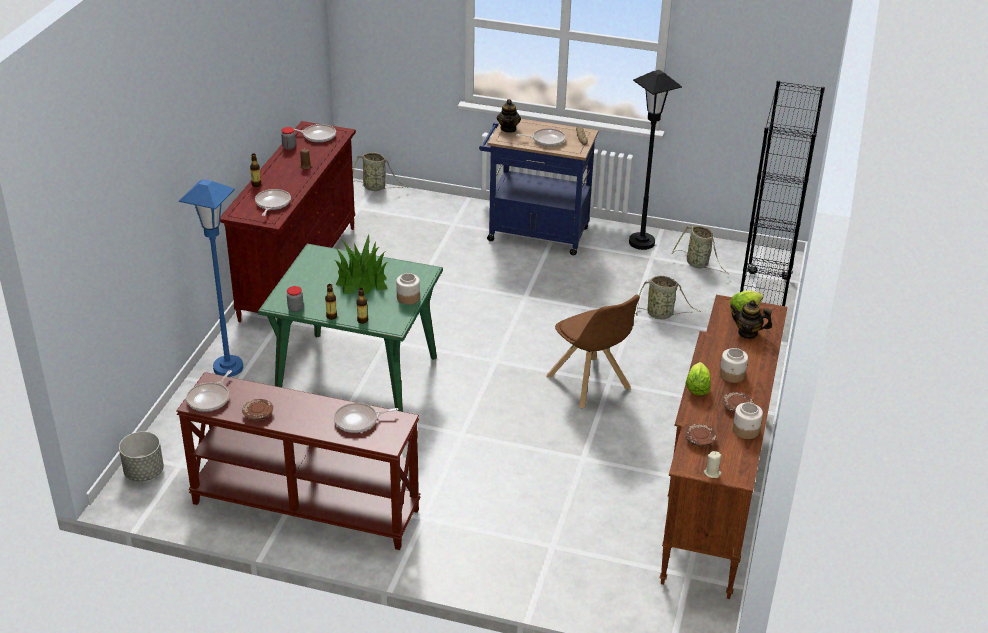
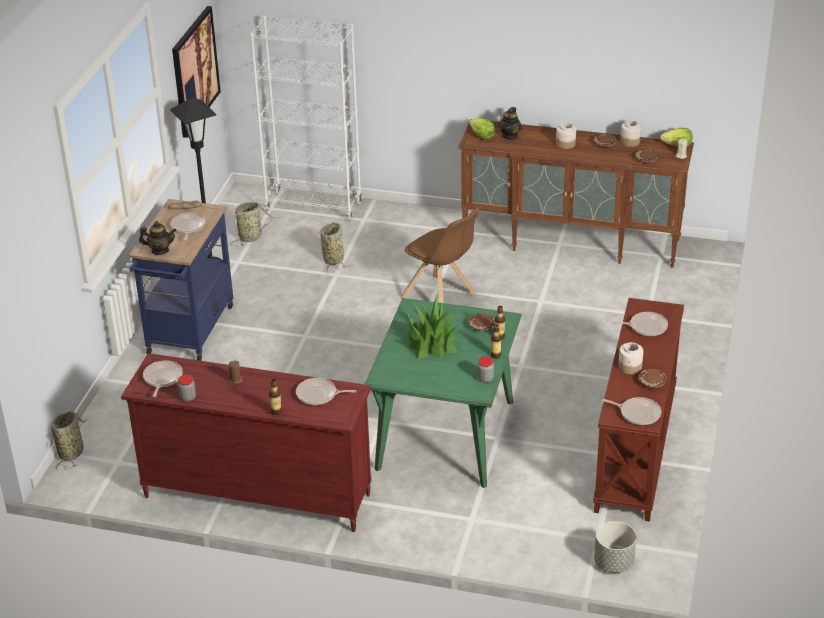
camera: 90 degrees left, 0 degrees up
blue floor lamp [179,179,243,377] -> none
frying pan [334,403,398,433] -> frying pan turned 75 degrees counterclockwise [611,312,668,336]
jar [396,273,420,305] -> jar moved to [618,342,643,374]
brown chair [546,295,640,409] -> brown chair turned 75 degrees clockwise [400,207,480,303]
lettuce [686,362,711,396] -> lettuce moved to [660,128,692,147]
black bookcase [740,80,825,306] -> white bookcase [250,16,362,221]
none -> picture [172,6,221,138]
none -> brown plate [468,313,495,331]

